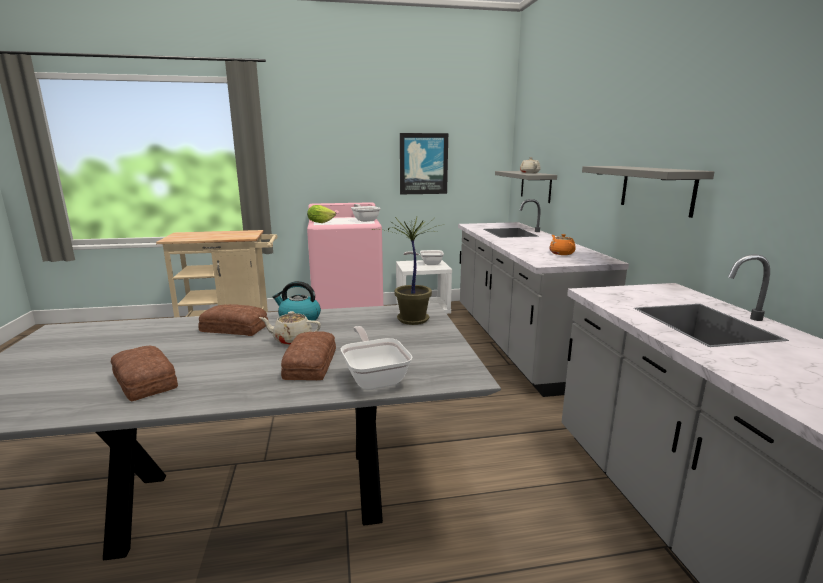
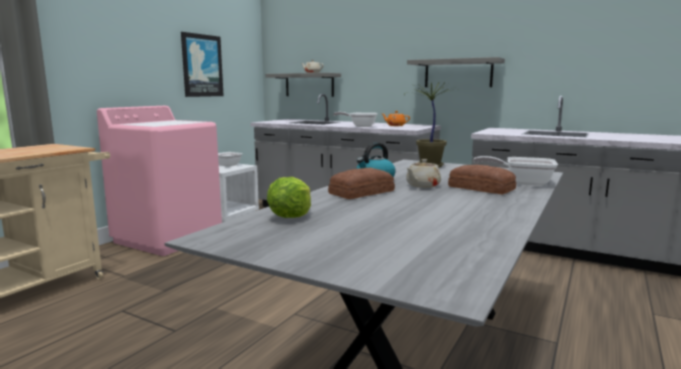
camera: 50 degrees left, 5 degrees down
bread [111,346,178,401] -> none
lettuce [307,205,336,223] -> lettuce moved to [267,177,311,218]
frying pan [351,204,381,222] -> frying pan moved to [333,112,378,127]

